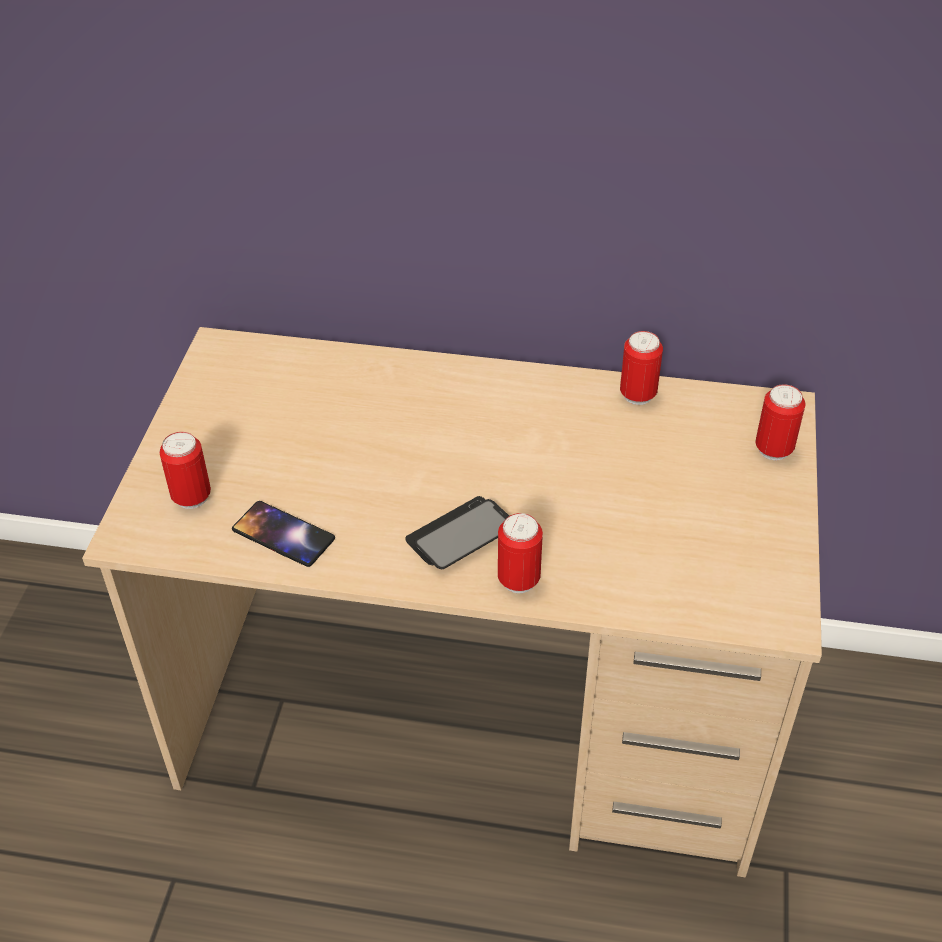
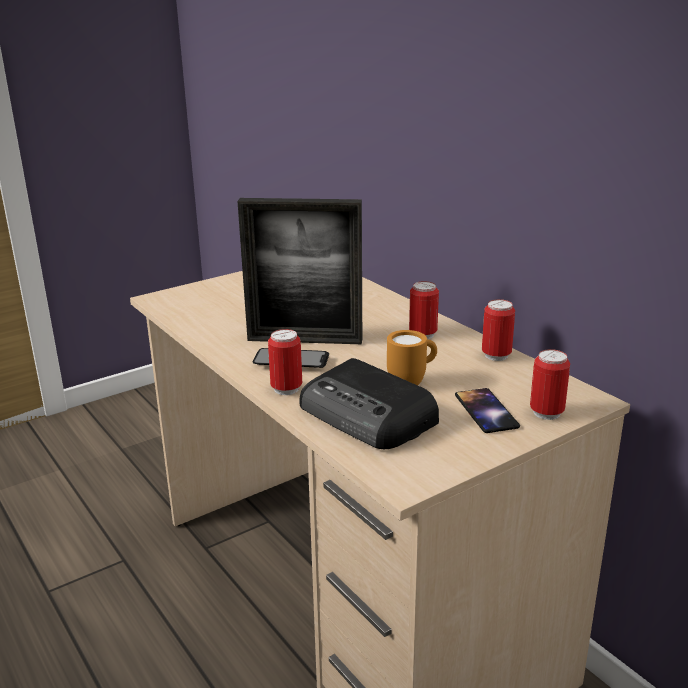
camera: 45 degrees right, 20 degrees down
can [159,432,211,509] -> can moved to [409,281,439,339]
phone [232,501,335,567] -> phone moved to [455,388,520,433]
none -> picture frame [238,198,362,344]
none -> radio [299,358,439,449]
none -> orange mug [387,330,437,385]

